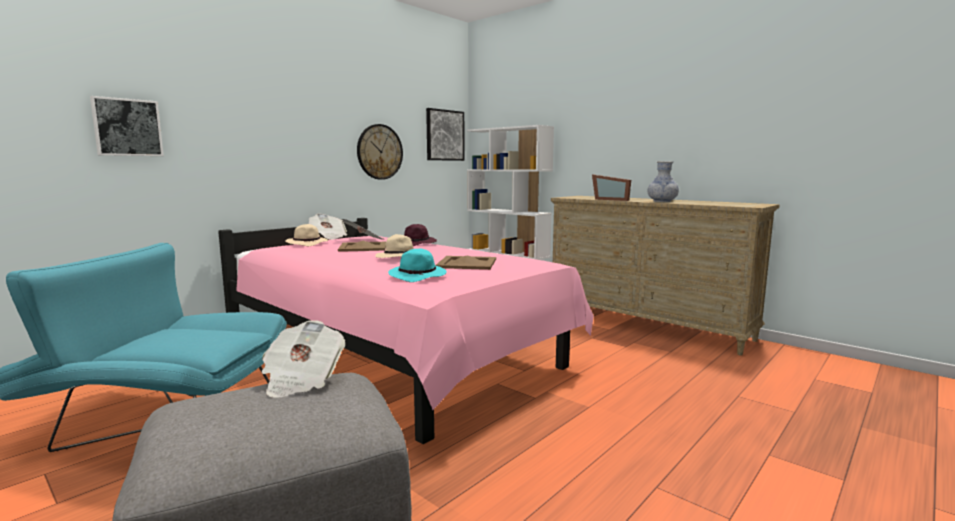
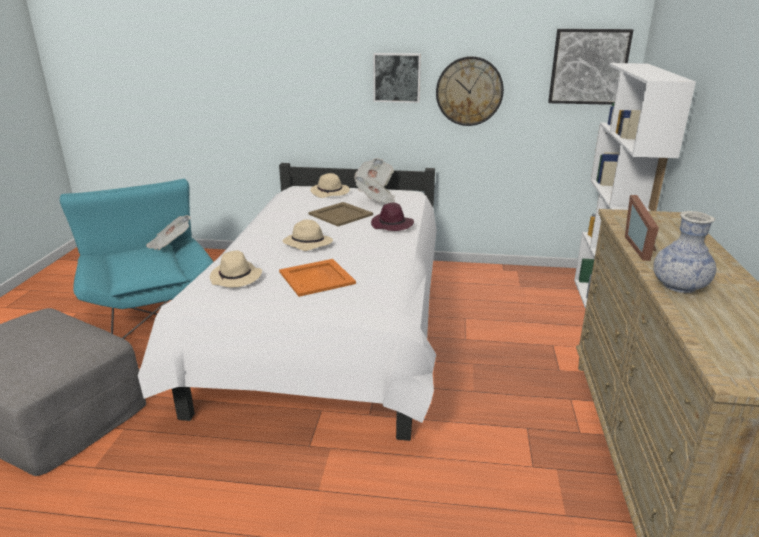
camera: 55 degrees right, 15 degrees up
picture [90,96,164,156] -> picture moved to [373,53,421,103]
pink bed [218,218,594,444] -> white bed [138,163,437,441]
newspaper [261,320,346,398] -> newspaper moved to [146,215,191,250]
turquoise hat [388,249,447,282] -> beige hat [210,250,262,287]
beige tray [435,256,496,270] -> orange tray [279,259,356,297]

